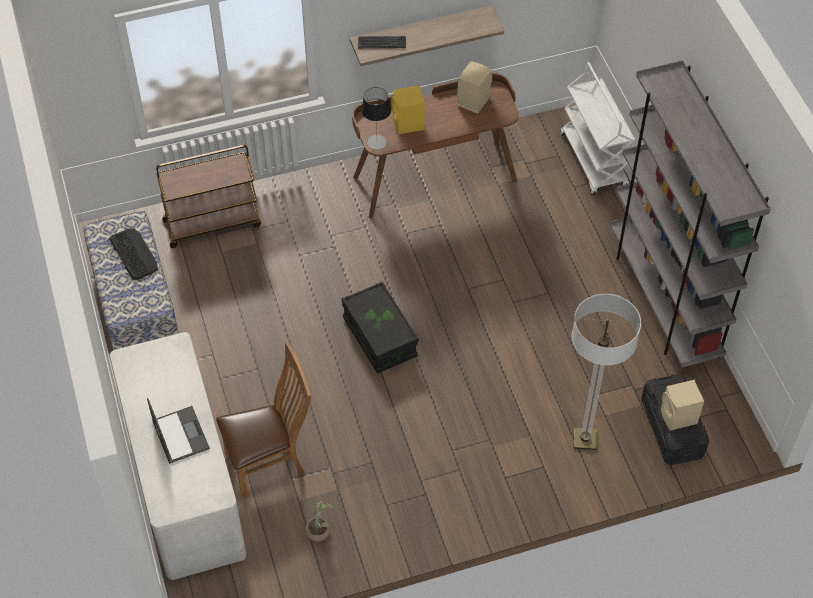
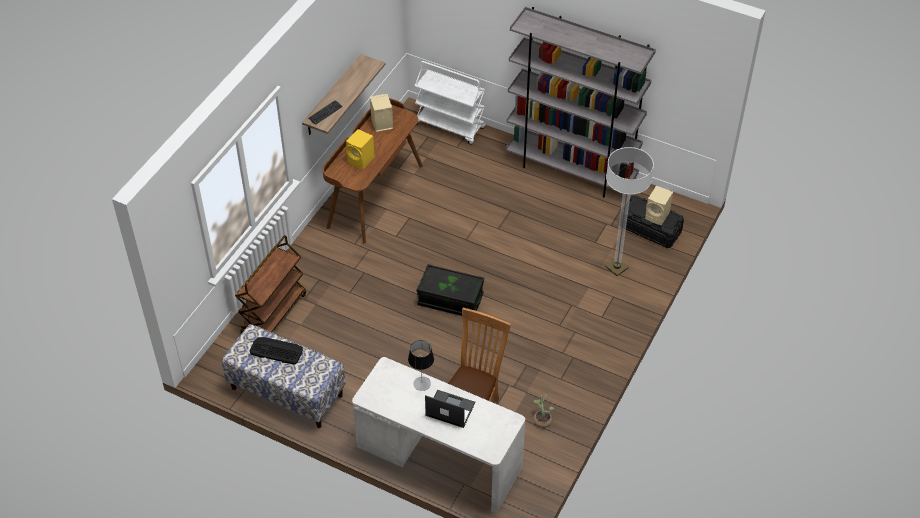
camera: 45 degrees left, 5 degrees down
table lamp [361,87,391,150] -> table lamp moved to [408,340,434,391]

